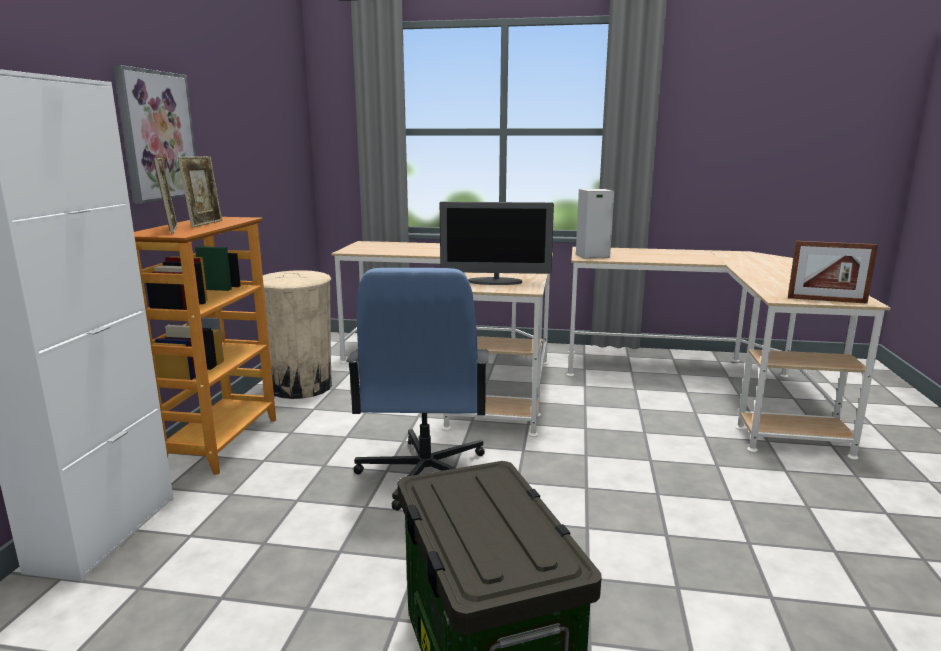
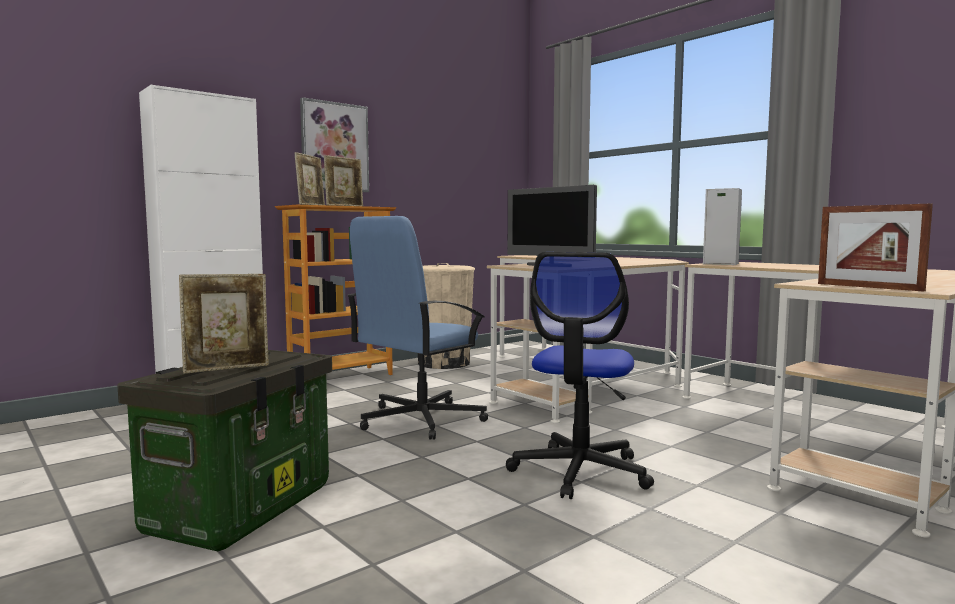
camera: 40 degrees right, 10 degrees down
none -> picture frame [179,274,269,374]
none -> office chair [506,252,654,499]

